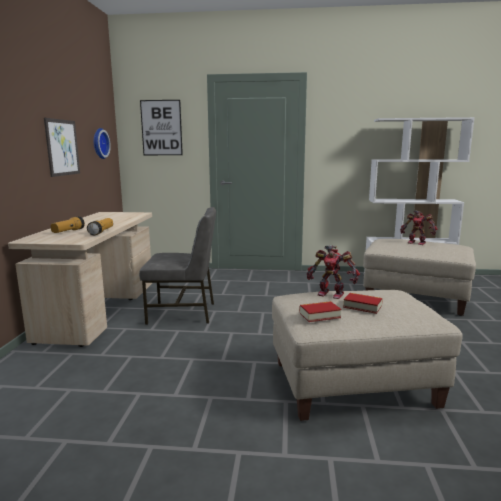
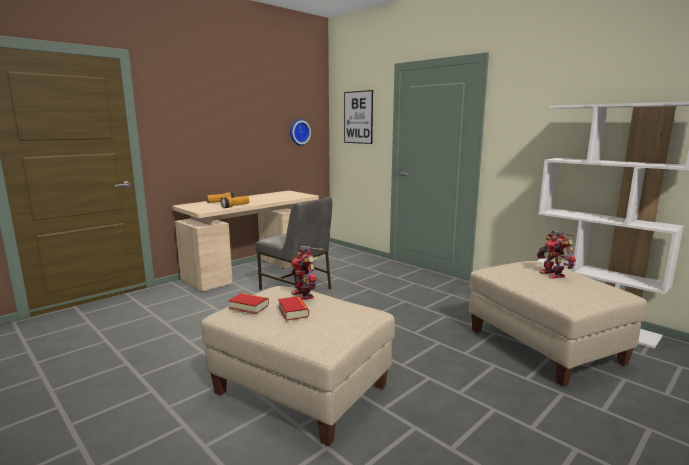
camera: 40 degrees right, 0 degrees up
picture [44,118,80,177] -> none

